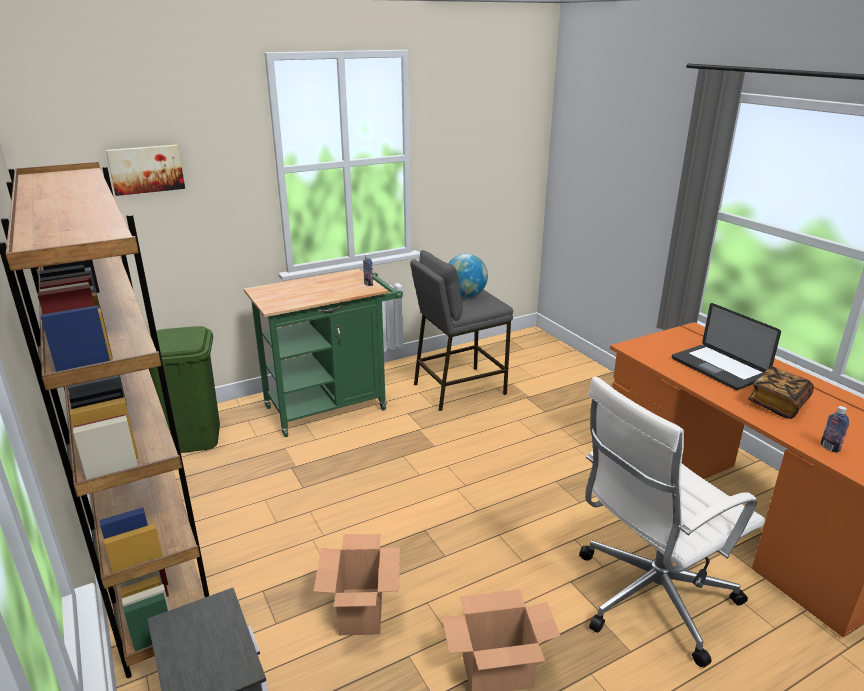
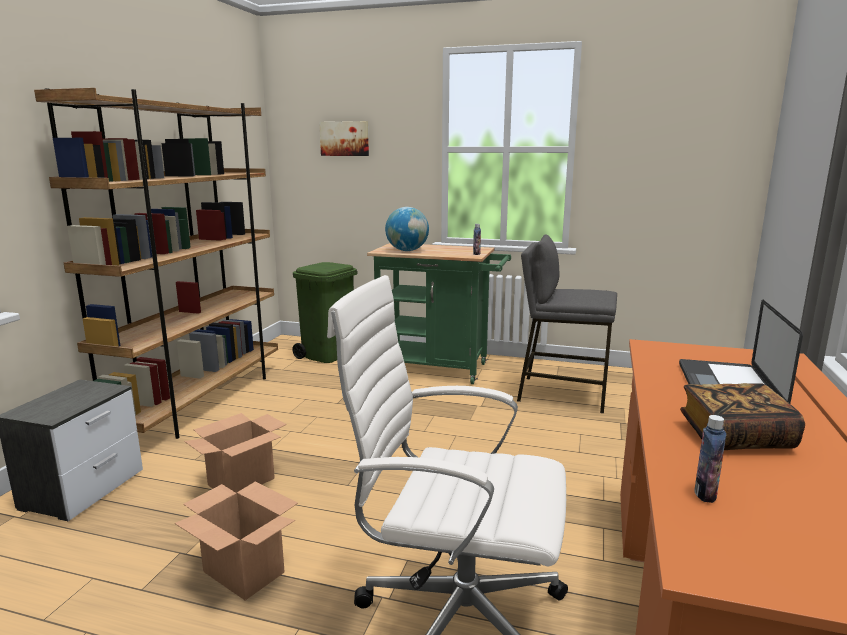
camera: 45 degrees right, 10 degrees down
globe [448,254,488,298] -> globe moved to [385,207,429,251]

